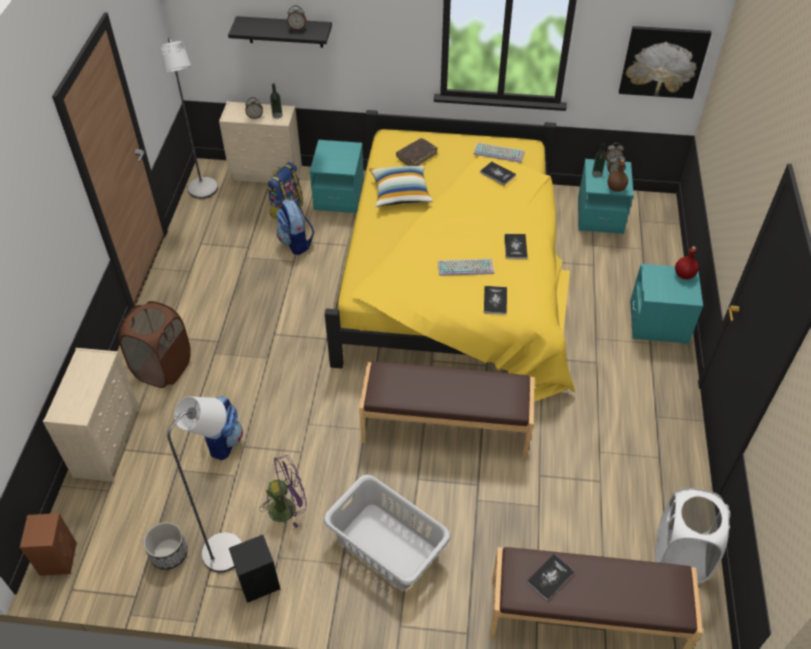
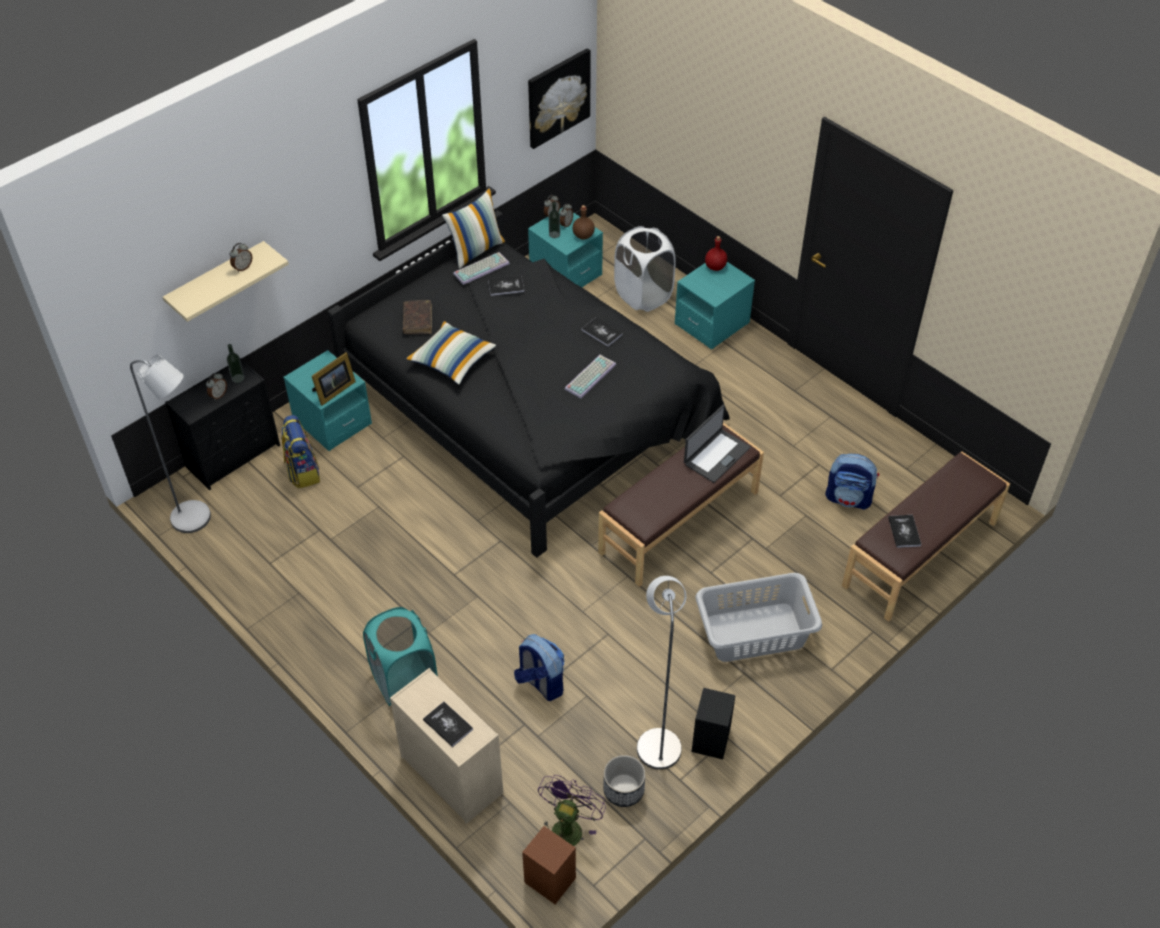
camera: 50 degrees left, 0 degrees up
brown laundry basket [119,301,191,388] -> turquoise laundry basket [363,607,438,706]
beige dresser [219,101,302,183] -> black dresser [165,358,280,490]
black shelf [228,16,332,48] -> beige shelf [163,241,289,322]
purple fan [259,455,307,528] -> purple fan moved to [538,775,606,846]
backpack [276,199,314,255] -> backpack moved to [825,454,879,510]
yellow bed [325,110,575,402] -> black bed [327,210,730,558]
book [484,286,507,315] -> book moved to [423,702,473,747]
white laundry basket [655,488,731,583] -> white laundry basket moved to [614,226,676,312]
none -> picture frame [312,352,356,406]
none -> pillow [442,188,506,269]
none -> laptop [684,405,751,483]

